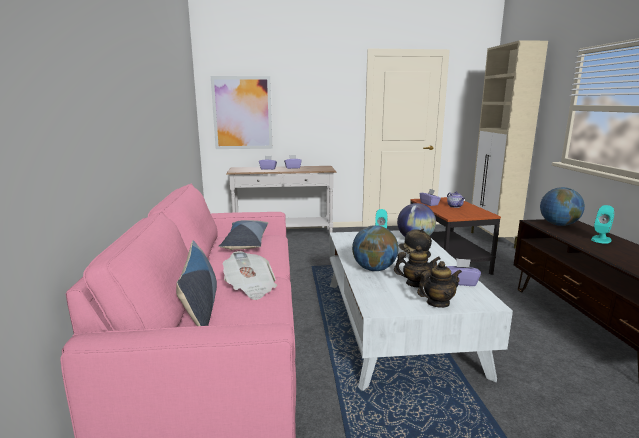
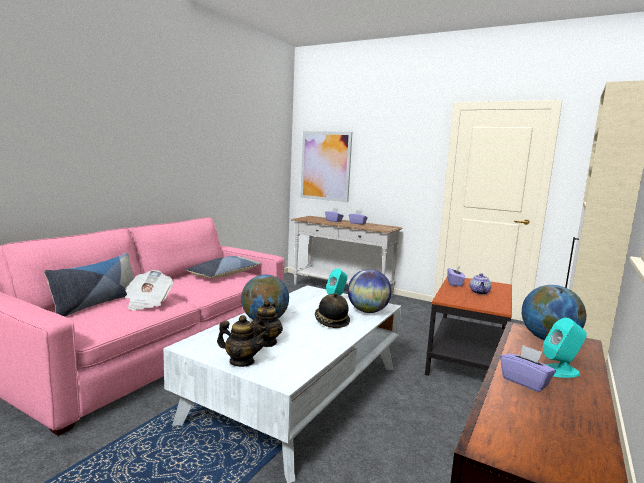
camera: 35 degrees right, 5 degrees down
teapot [394,246,441,287] -> teapot turned 60 degrees clockwise [251,300,283,347]
purple tissue box [446,258,481,286] -> purple tissue box moved to [500,345,556,392]

